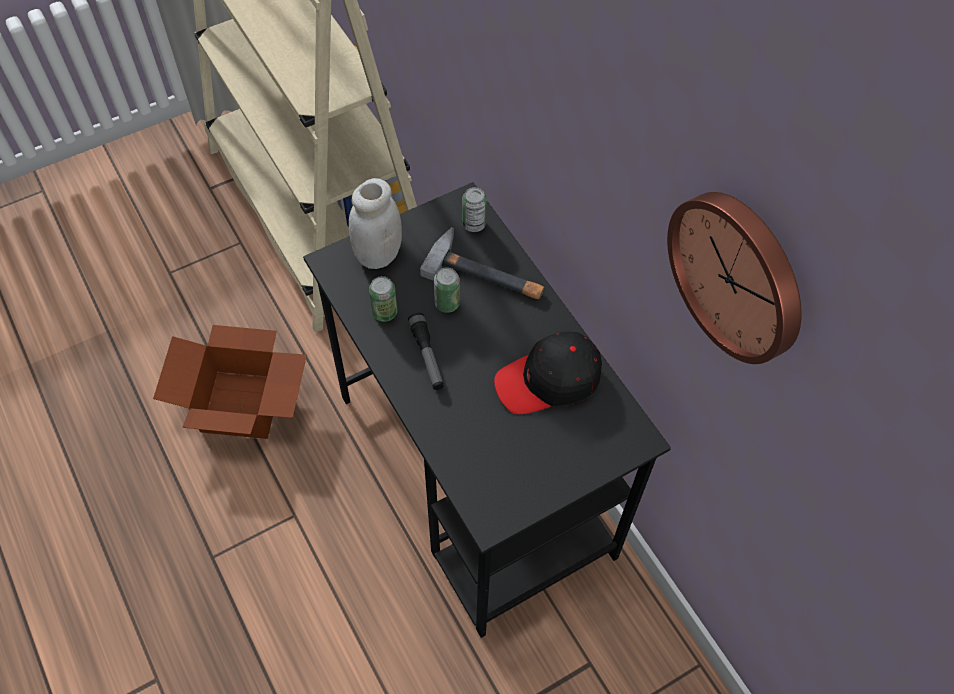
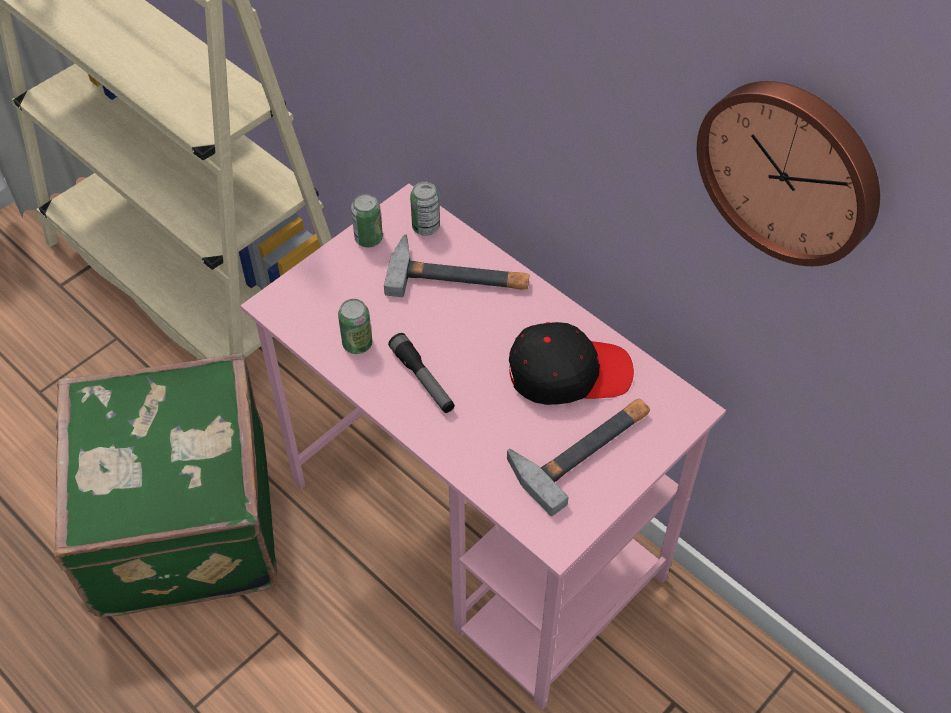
camera: 15 degrees left, 5 degrees down
cardboard box [153,325,307,439] -> green suitcase [54,353,277,617]
black desk [303,182,671,638] -> pink desk [241,184,726,710]
white jar [349,178,402,269] -> none
can [434,267,460,313] -> can moved to [351,193,383,247]
black cap [494,331,602,414] -> black cap turned 150 degrees counterclockwise [509,322,634,405]
none -> hammer [507,398,650,517]

